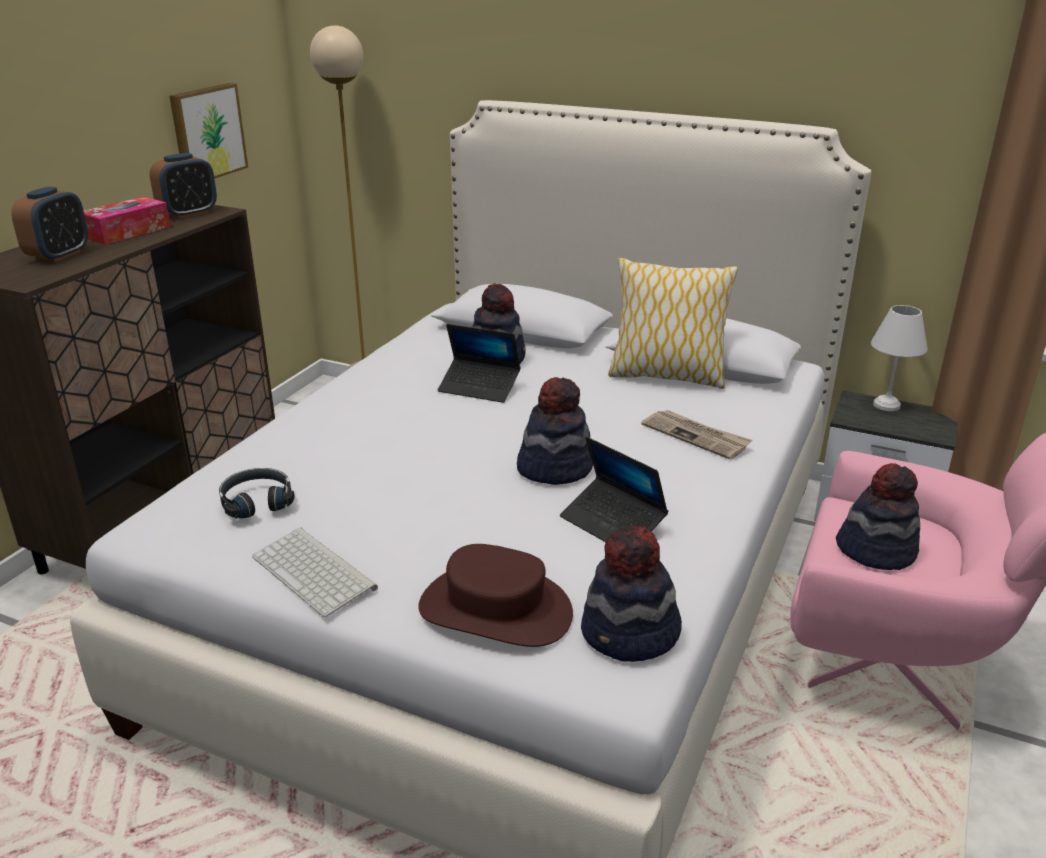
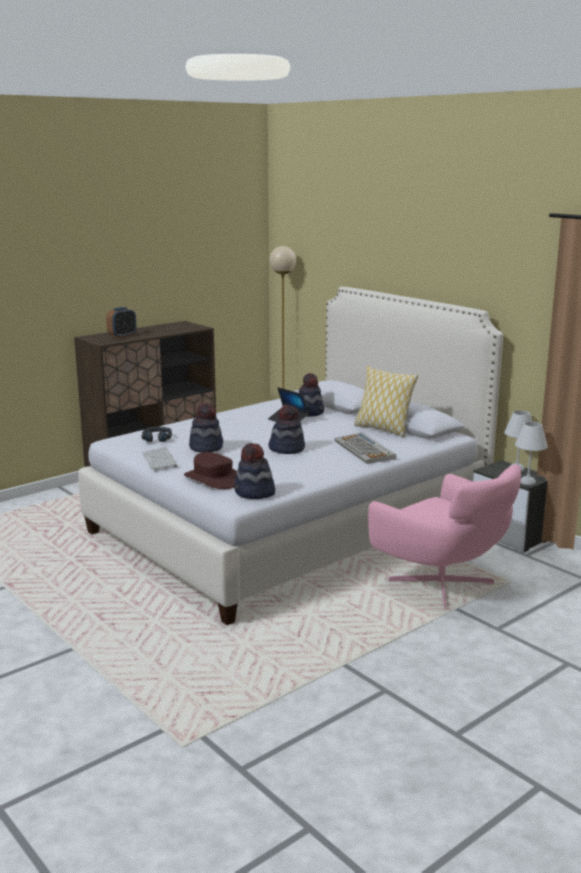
camera: 25 degrees right, 10 degrees down
tissue box [84,196,171,245] -> none
alarm clock [150,153,217,219] -> none
picture [169,83,248,179] -> none
laptop [560,437,668,542] -> none
newspaper [642,410,752,459] -> keyboard [335,432,396,464]
hat [836,463,920,570] -> hat moved to [189,403,223,453]
none -> white table lamp [515,421,548,485]

